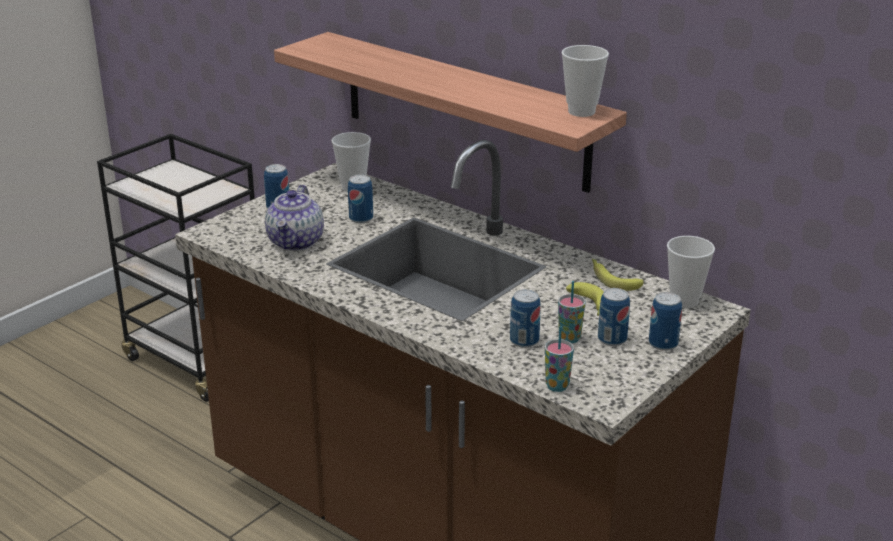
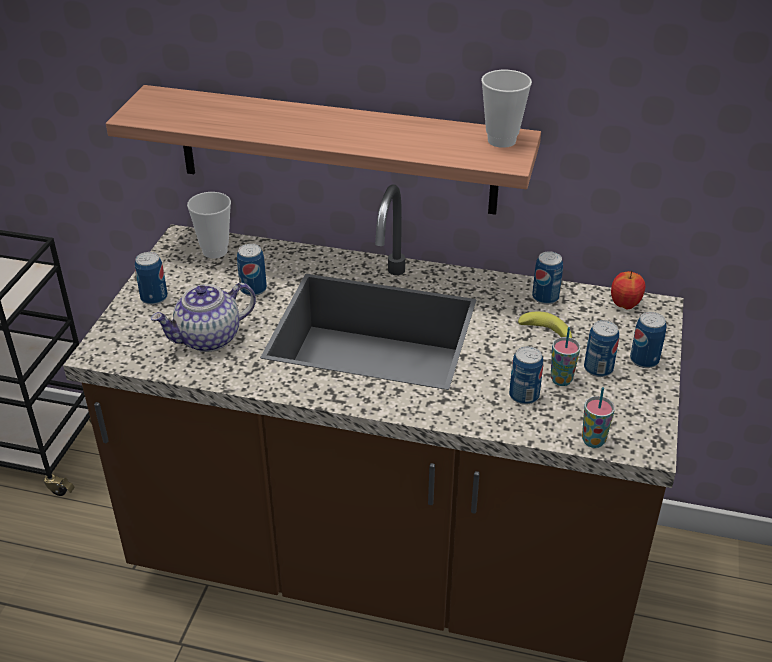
camera: 25 degrees left, 10 degrees up
teapot [265,185,324,251] -> teapot turned 75 degrees clockwise [151,283,256,352]
banana [592,259,644,291] -> can [532,251,563,305]
cup [667,236,715,308] -> apple [611,271,645,309]

